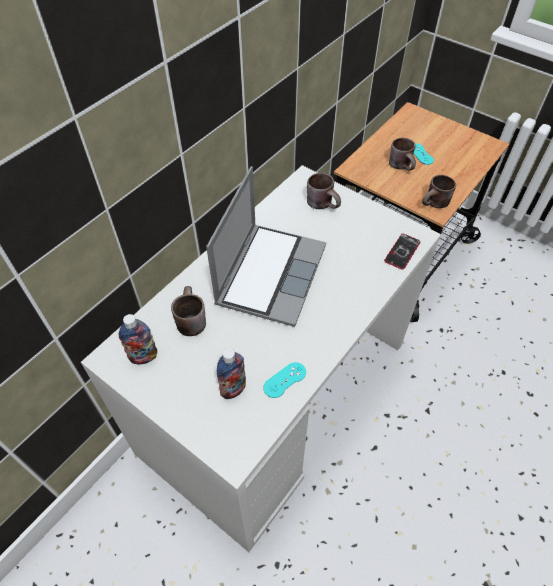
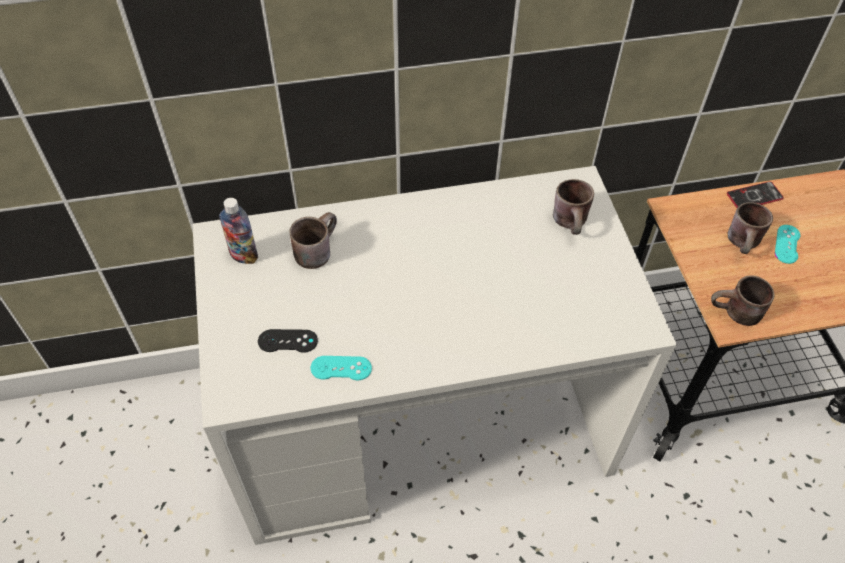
camera: 40 degrees right, 0 degrees up
laptop [206,166,326,327] -> none
bottle [217,348,246,399] -> black game controller [258,329,318,353]
phone [384,234,421,270] -> phone moved to [727,181,784,208]

